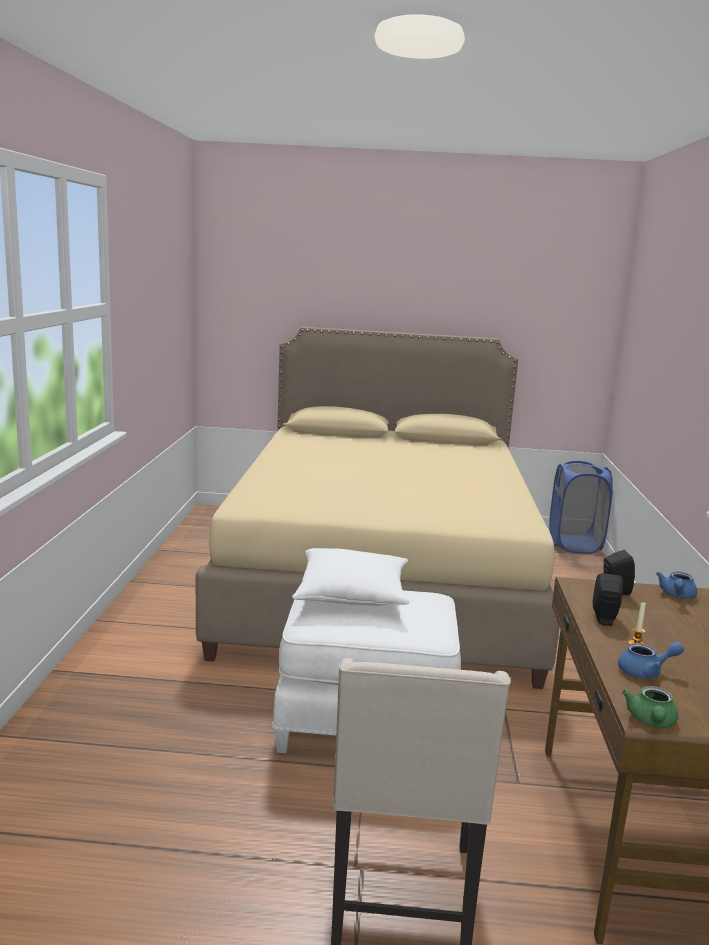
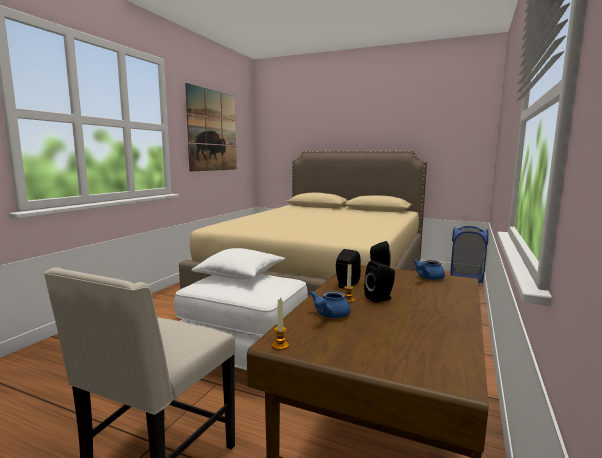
camera: 20 degrees right, 5 degrees down
blue teapot [618,642,684,679] -> blue teapot turned 105 degrees clockwise [310,291,351,318]
green teapot [622,686,678,728] -> candle [272,299,289,350]
none -> picture [185,83,237,172]
none -> black speaker [364,260,395,303]

